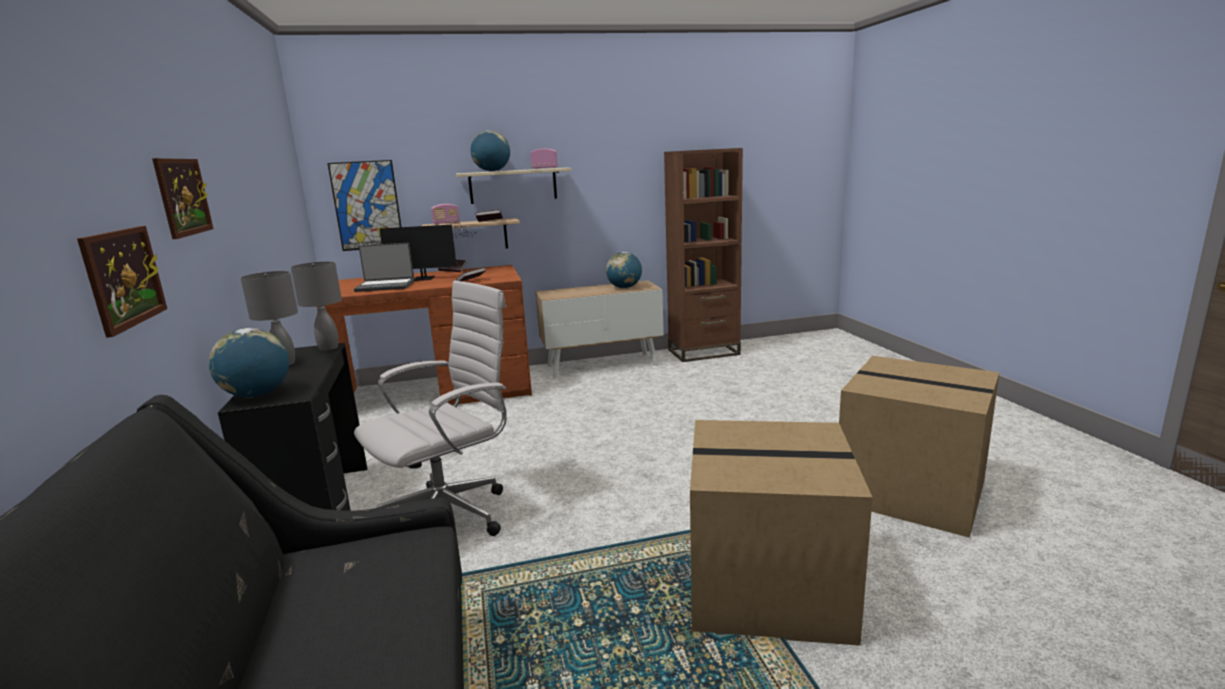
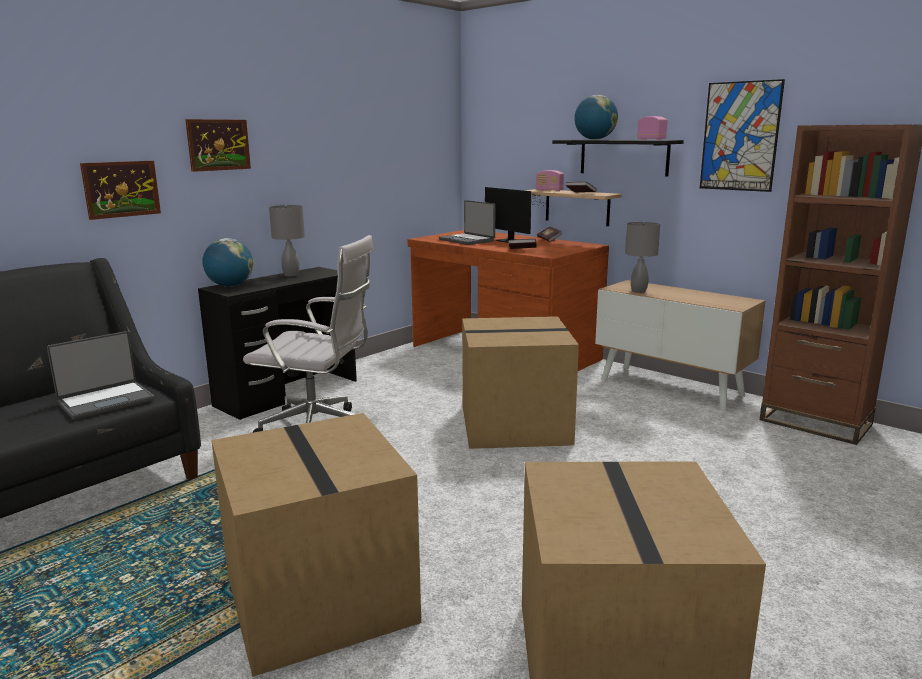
camera: 55 degrees right, 0 degrees up
grey table lamp [291,262,342,351] -> grey table lamp moved to [625,222,660,293]
picture [328,160,401,251] -> picture moved to [700,79,785,192]
beige shelf [456,168,572,204] -> black shelf [552,140,684,177]
globe [606,252,642,288] -> none
none -> laptop [47,331,155,420]
none -> cardboard box [462,316,579,449]

